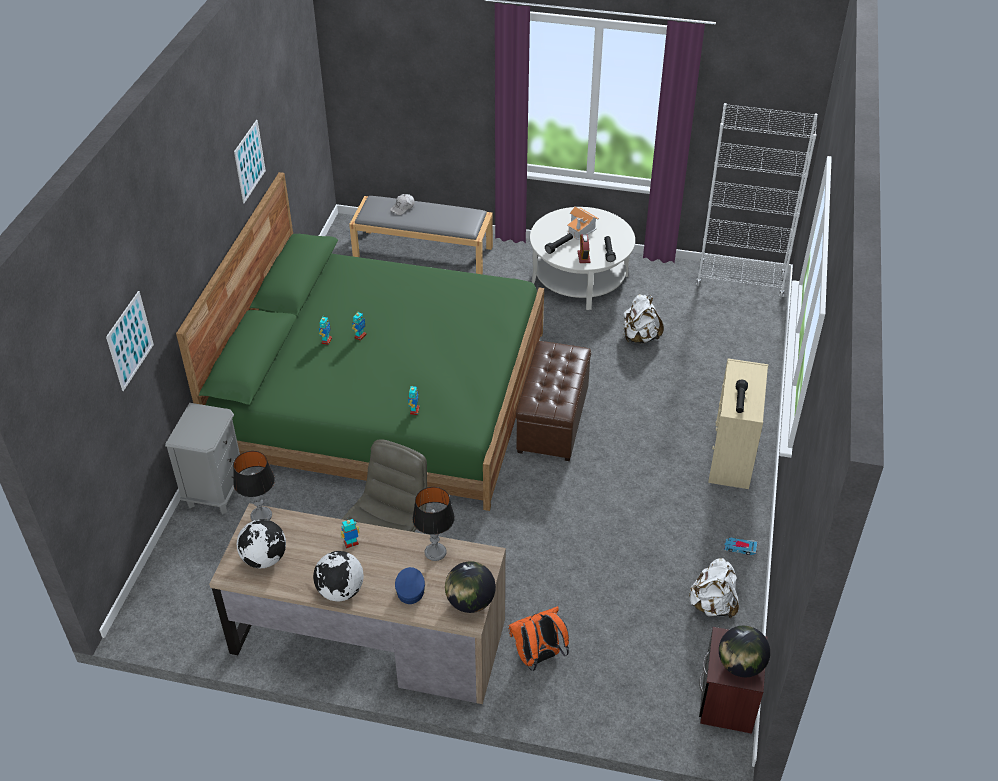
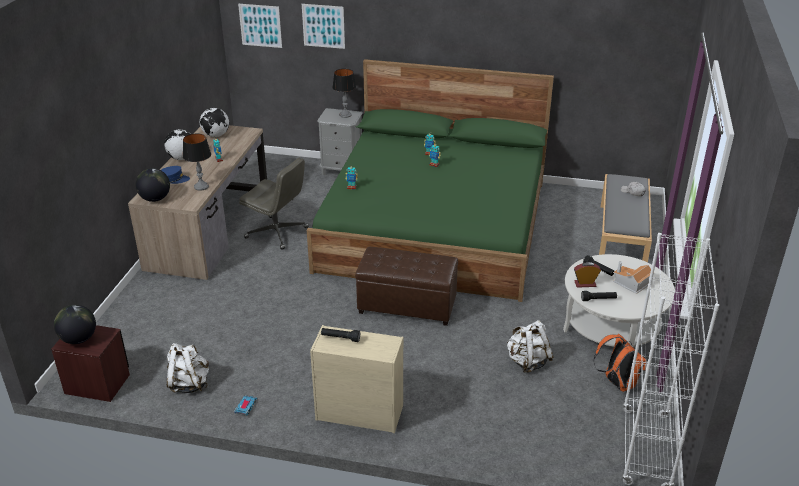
camera: 90 degrees right, 10 degrees down
table lamp [233,451,275,521] -> table lamp moved to [333,69,356,118]
picture [234,120,266,203] -> picture moved to [238,4,282,48]
orange backpack [508,606,569,671] -> orange backpack moved to [593,334,647,392]

